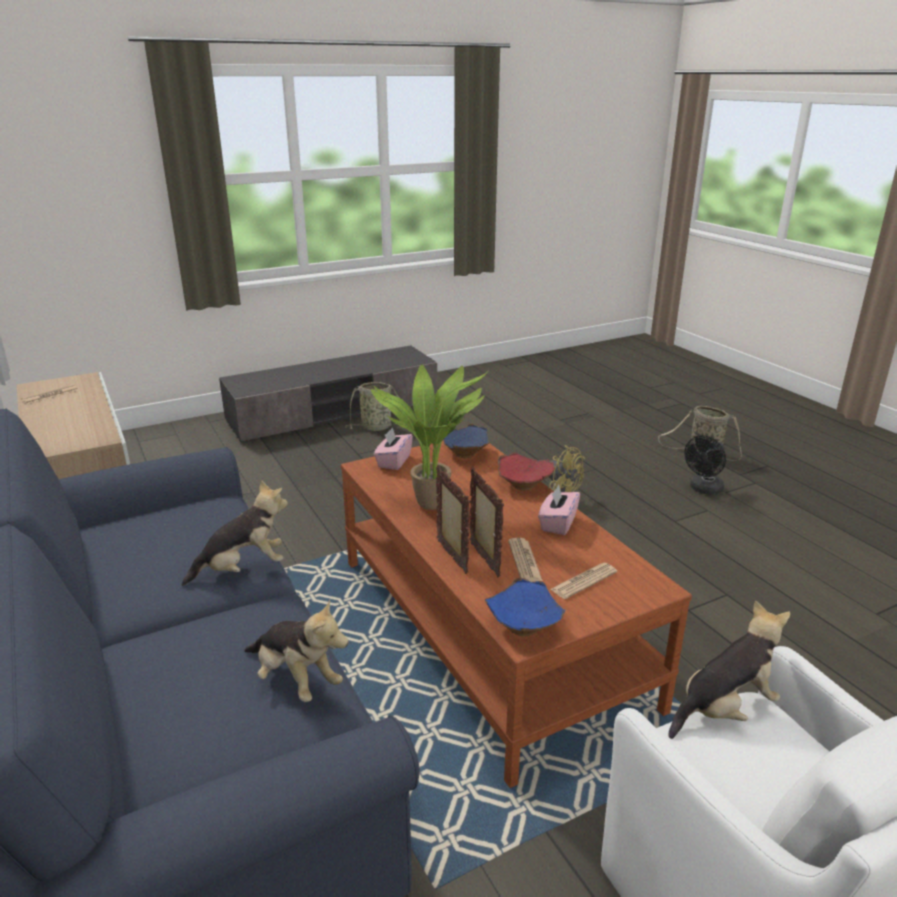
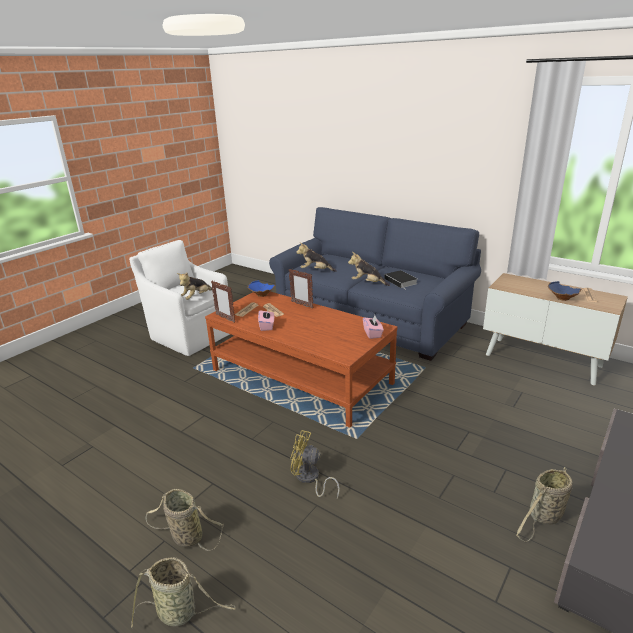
camera: 155 degrees right, 0 degrees up
plush toy [181,480,288,586] -> plush toy turned 75 degrees clockwise [348,252,390,286]
potted plant [371,364,487,510] -> none
blue bowl [444,424,490,458] -> blue bowl moved to [548,281,581,301]
picture frame [470,467,504,577] -> picture frame moved to [211,281,235,323]
red bowl [498,452,555,491] -> none
black fan [684,435,726,495] -> basket [145,489,223,551]
none -> book [384,270,417,288]

